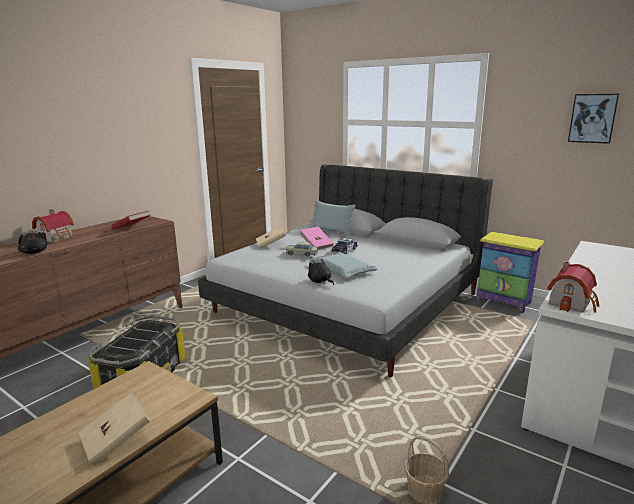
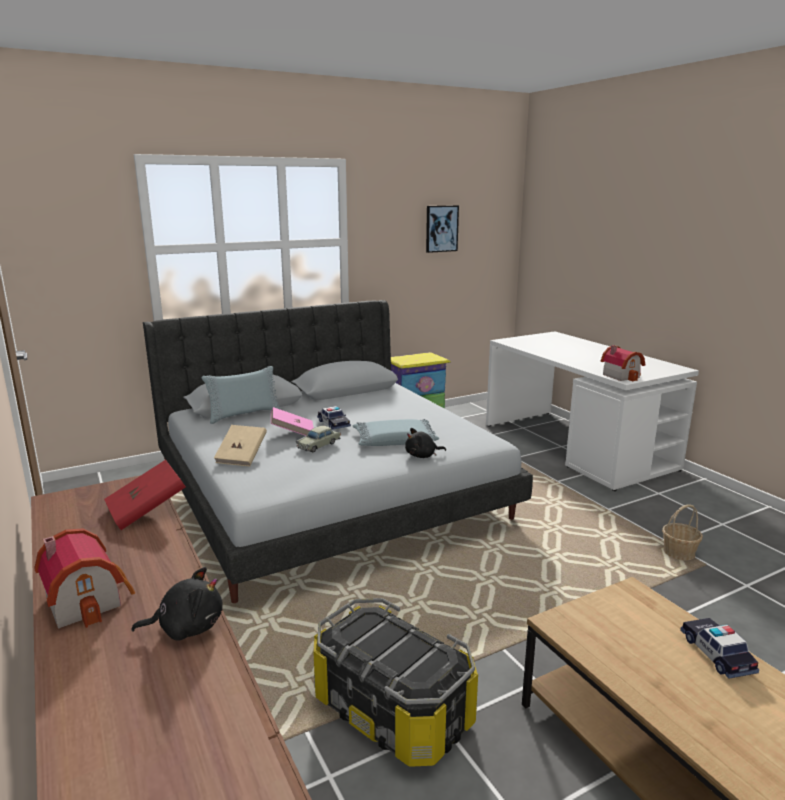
camera: 65 degrees left, 0 degrees up
beige book [79,392,150,466] -> toy car [680,618,759,679]

